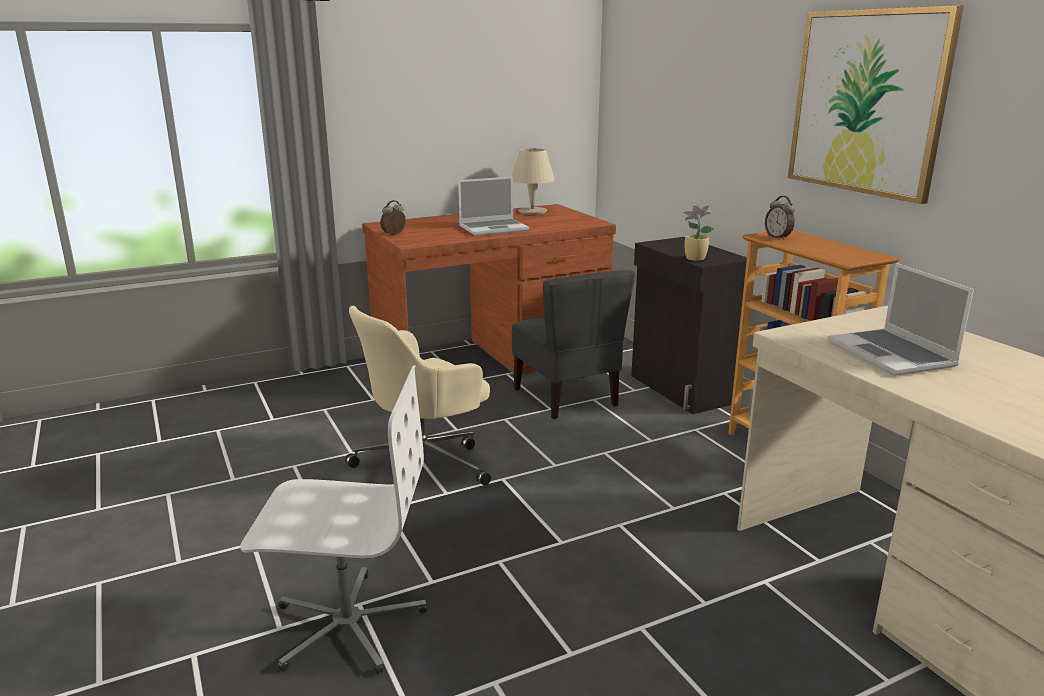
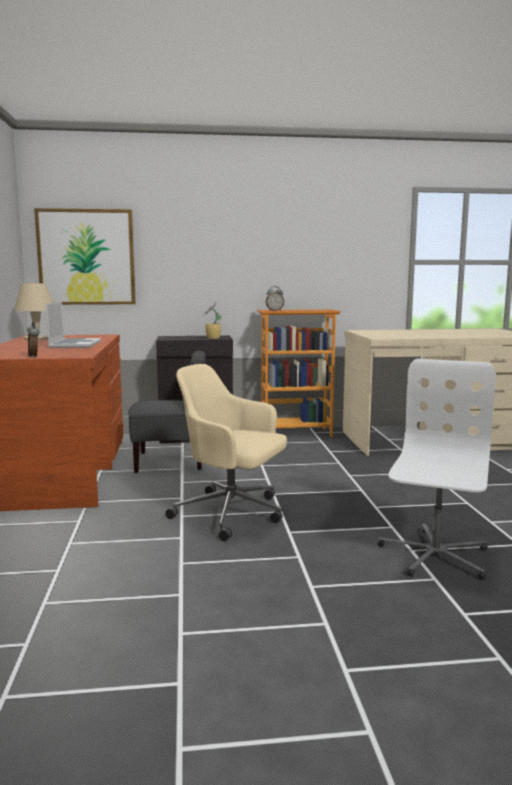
camera: 70 degrees left, 10 degrees down
beige office chair [345,306,491,485] -> beige office chair turned 135 degrees clockwise [165,364,287,541]
picture [788,5,964,204] -> picture moved to [34,208,136,305]
laptop [828,263,974,376] -> none

